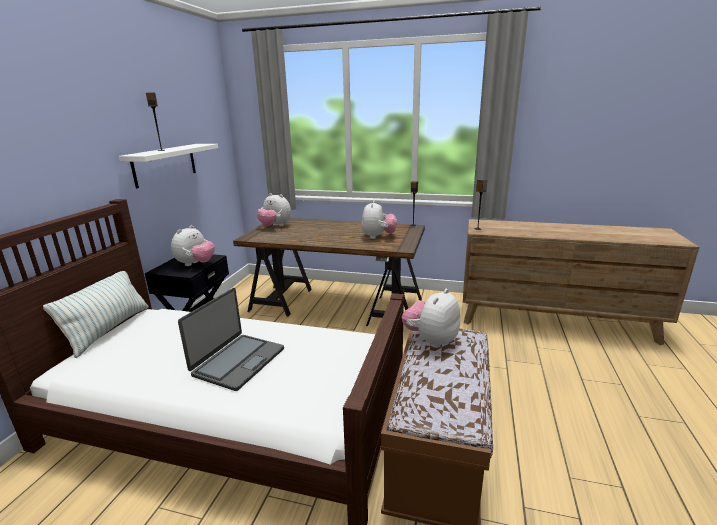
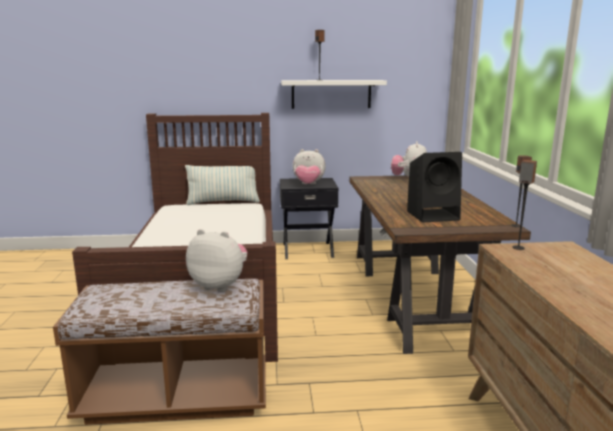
camera: 70 degrees right, 5 degrees down
laptop [178,288,284,391] -> none
plush toy [361,200,397,239] -> black speaker [407,152,462,223]

